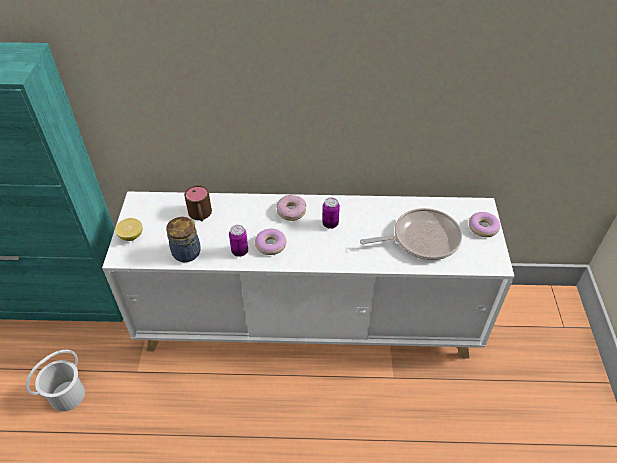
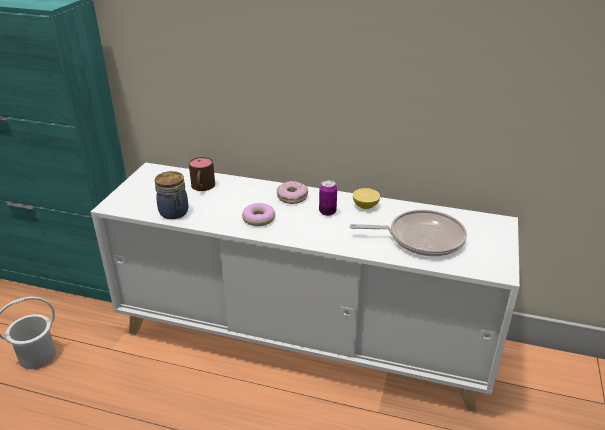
camera: 15 degrees right, 15 degrees down
lemon [115,218,143,241] -> lemon moved to [353,188,380,209]
can [229,225,248,257] -> none
donut [469,212,500,237] -> none

